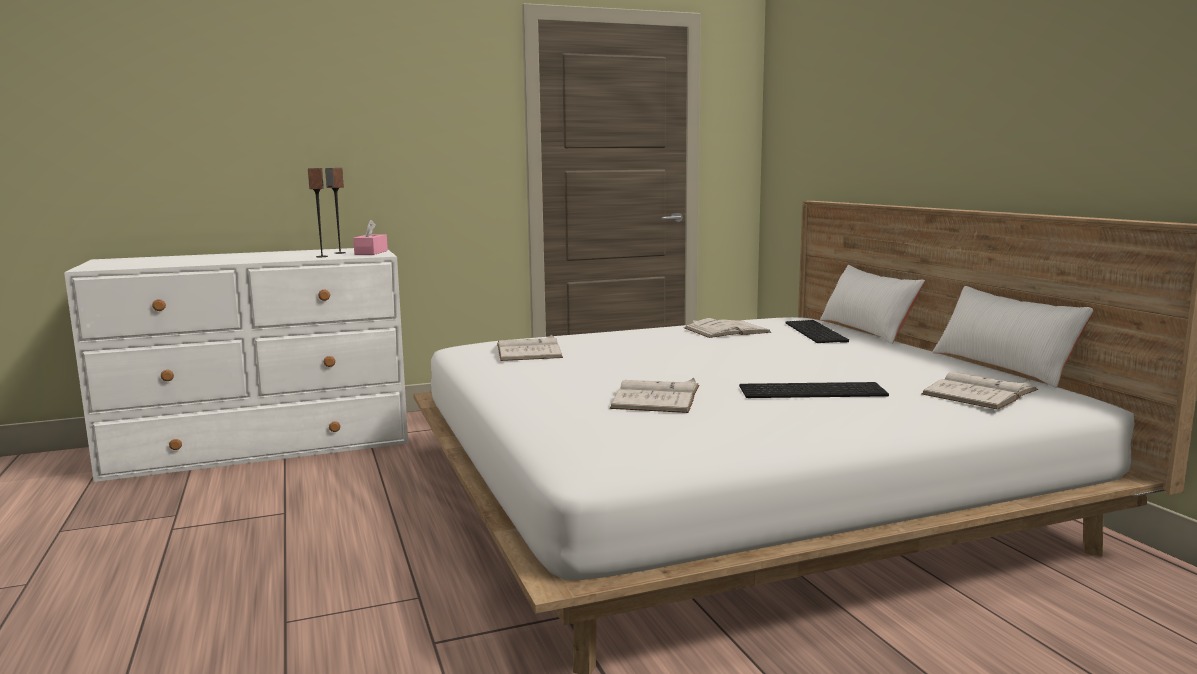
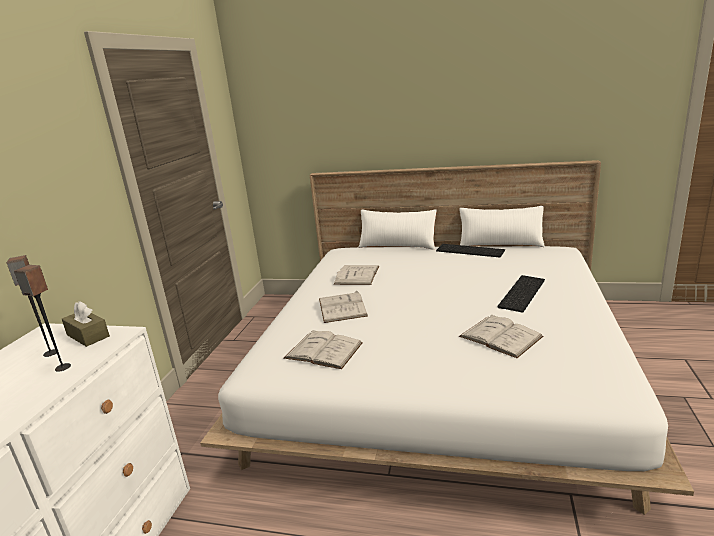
camera: 55 degrees left, 10 degrees up
pink tissue box [353,220,388,255] -> brown tissue box [62,301,110,347]
keyboard [785,320,849,343] -> keyboard moved to [436,244,505,258]
white book [921,372,1038,410] -> white book moved to [319,291,368,323]

